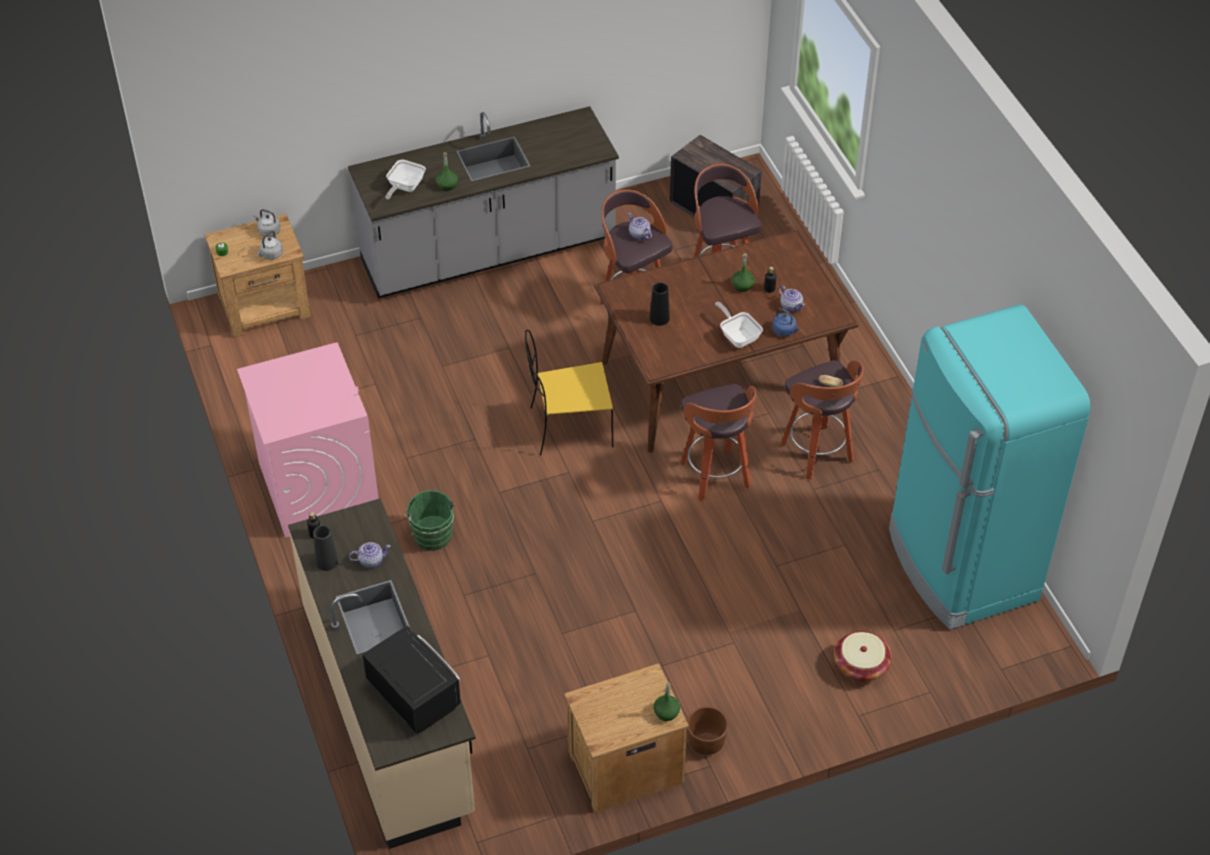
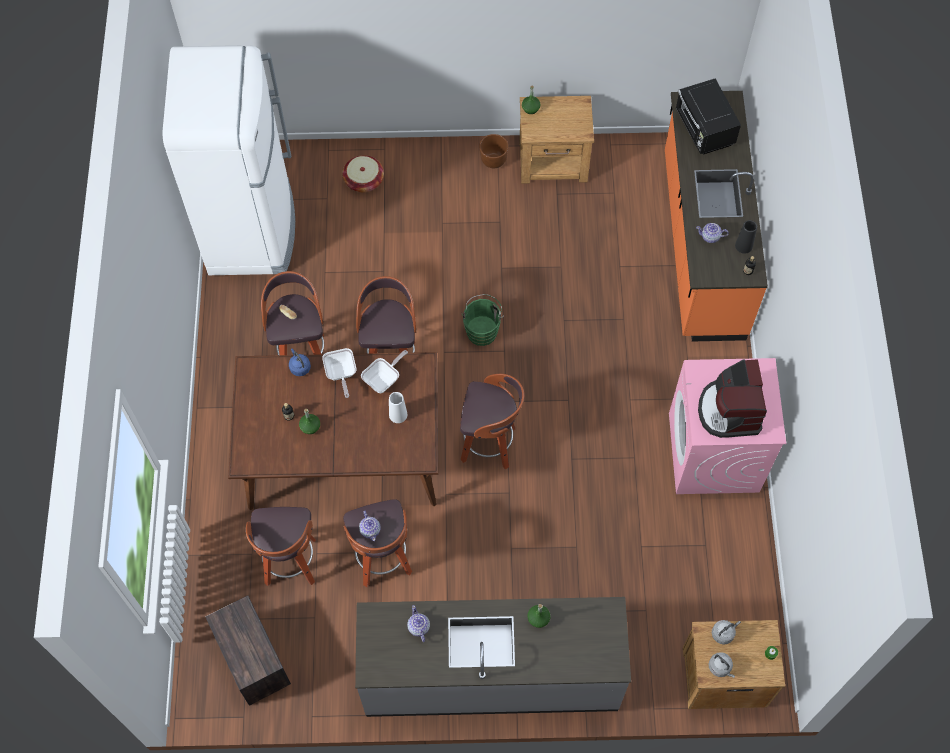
camera: 160 degrees left, 15 degrees up
beige counter [288,498,476,849] -> orange counter [665,91,768,341]
frying pan [385,160,426,200] -> frying pan moved to [361,350,408,393]
green bucket [404,490,456,551] -> green bucket moved to [461,294,504,346]
yellow chair [525,330,613,456] -> stool [460,374,524,469]
black vase [649,283,670,326] -> white vase [389,392,407,423]
teapot [779,285,805,312] -> teapot moved to [407,605,430,642]
turquoise fridge [889,305,1090,630] -> white fridge [163,45,295,275]
none -> coffee machine [698,359,767,438]

